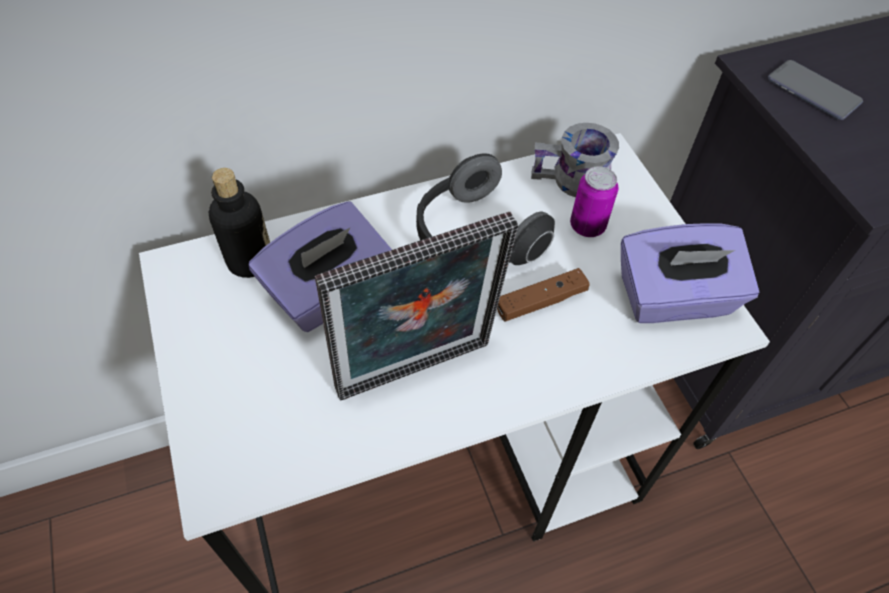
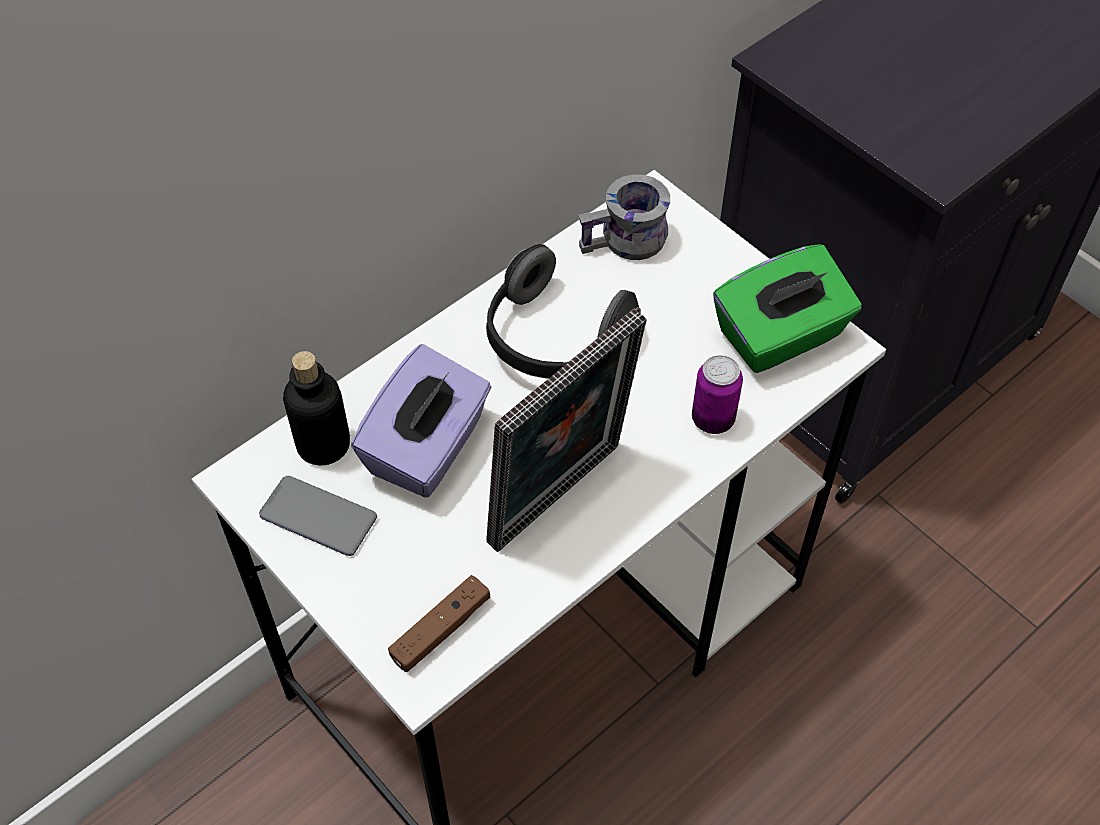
camera: 20 degrees left, 0 degrees up
brown game controller [497,268,590,321] -> brown game controller moved to [388,575,491,672]
can [570,166,618,237] -> can moved to [692,355,743,434]
purple tissue box [621,223,759,323] -> green tissue box [713,244,861,373]
phone [768,60,863,120] -> phone moved to [259,476,377,556]

